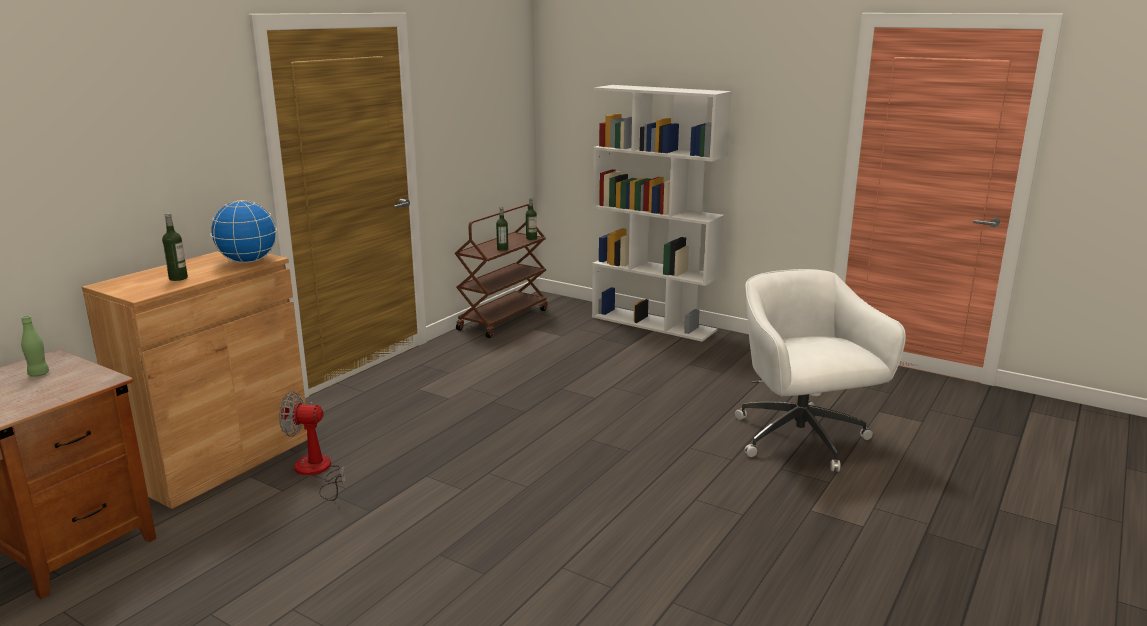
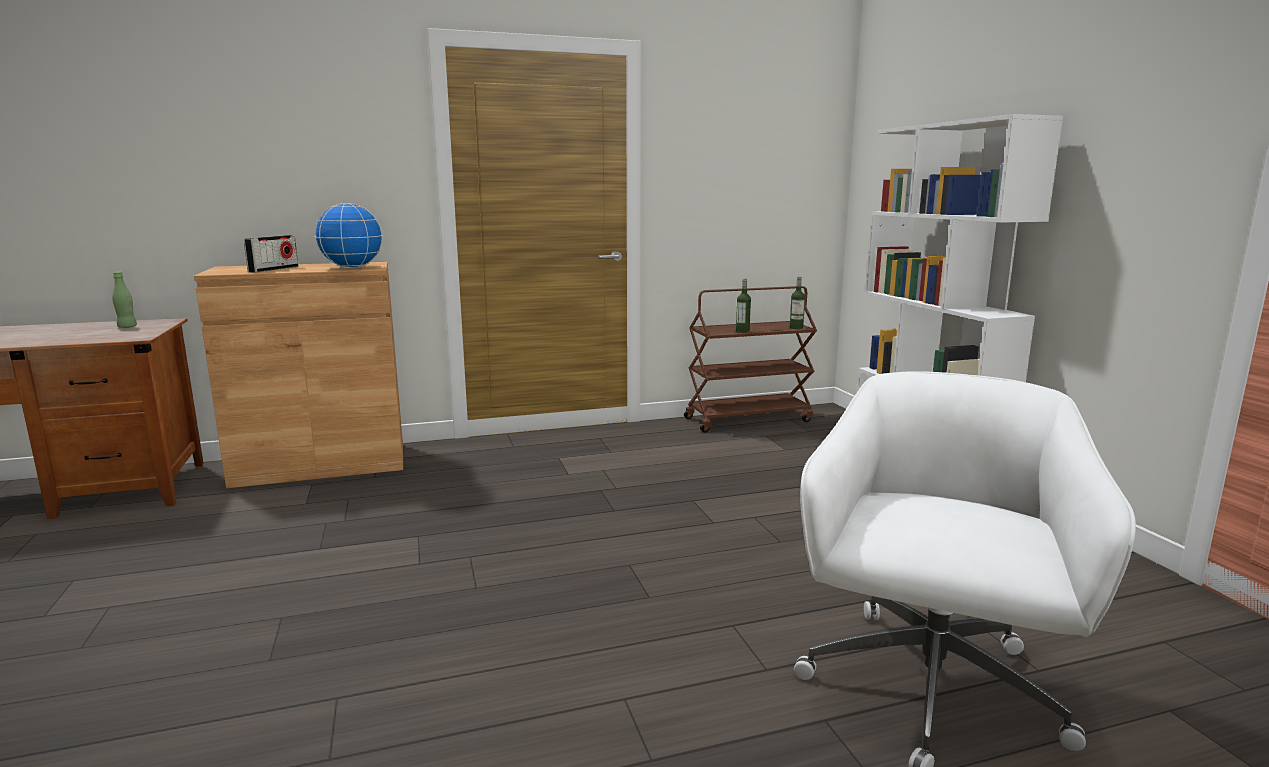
camera: 40 degrees right, 5 degrees down
bottle [162,213,188,281] -> radio [244,235,298,273]
fan [279,391,346,501] -> none

